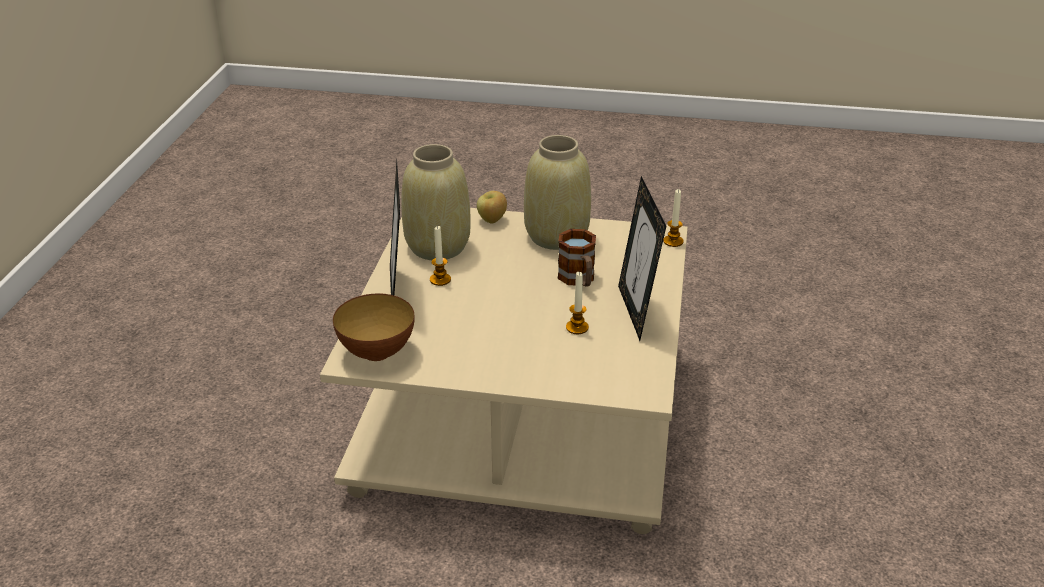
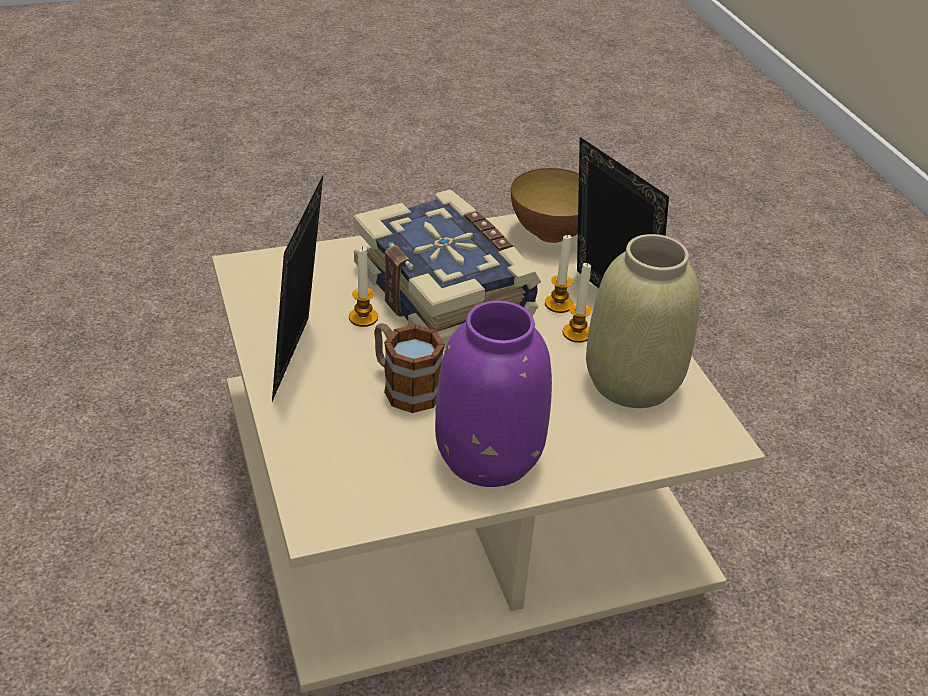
camera: 150 degrees right, 5 degrees up
apple [477,191,507,224] -> none
beige vase [524,135,591,250] -> purple vase [435,301,552,487]
picture frame [618,176,666,341] -> picture frame turned 135 degrees counterclockwise [272,176,323,401]
candle [663,189,684,247] -> candle moved to [545,234,573,313]
none -> book [353,189,541,348]

